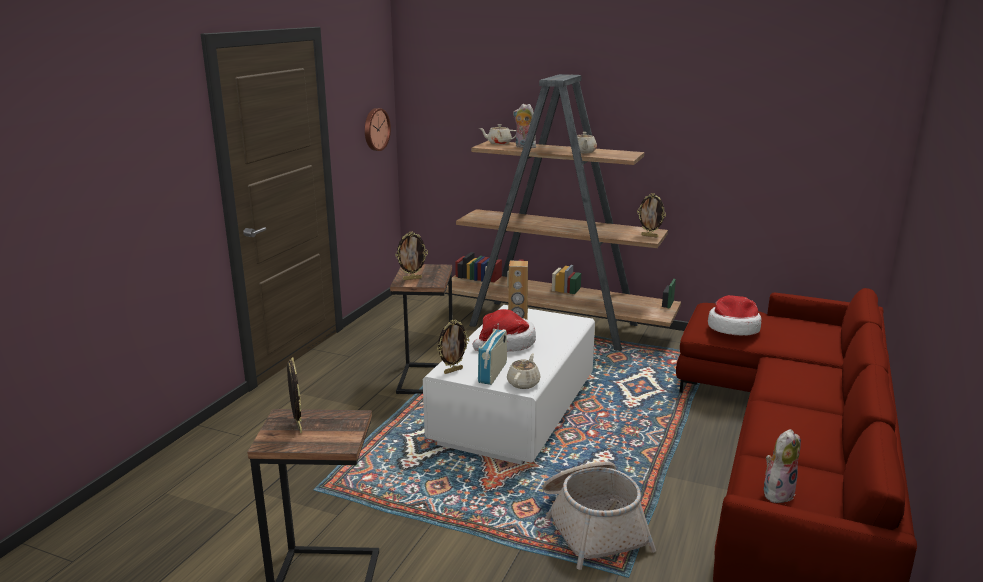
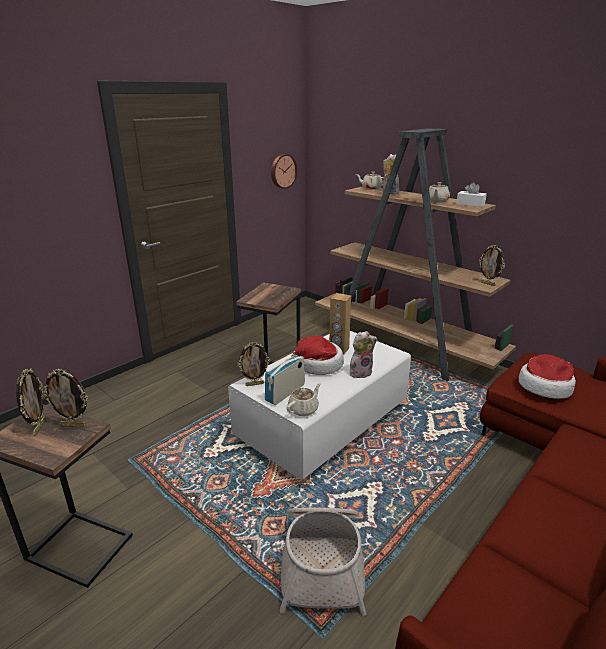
camera: 20 degrees right, 5 degrees up
picture frame [396,232,428,280] -> picture frame moved to [43,369,88,427]
plush toy [764,429,801,503] -> plush toy moved to [350,331,377,378]
none -> white tissue box [456,182,487,207]

